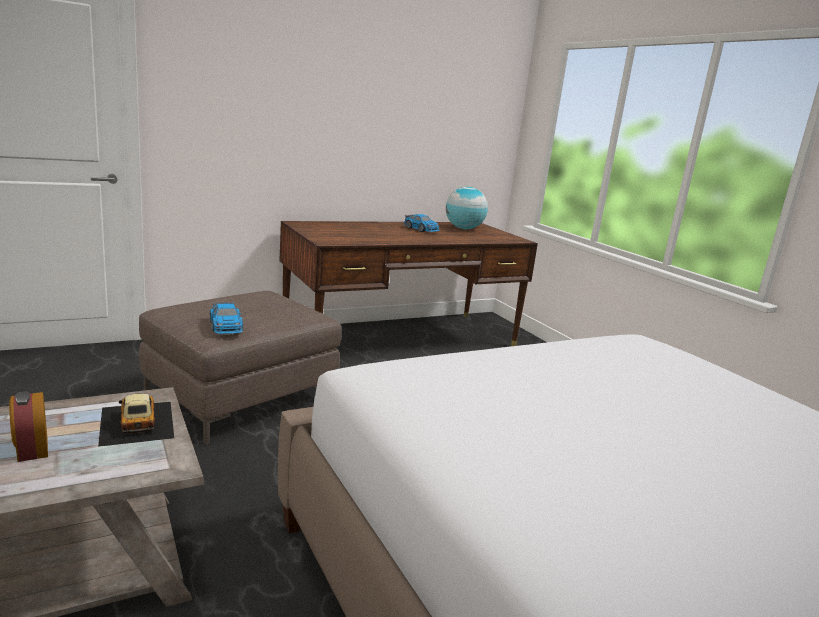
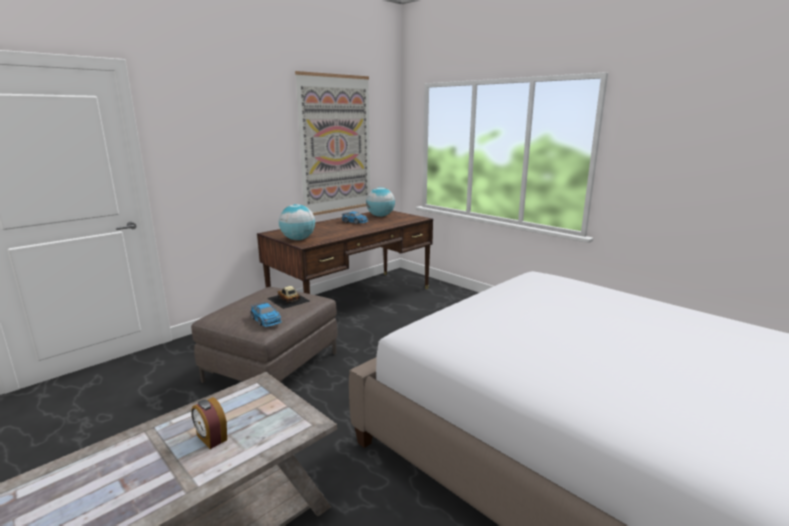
camera: 15 degrees left, 0 degrees up
toy car [98,394,174,447] -> toy car moved to [267,286,310,309]
none -> globe [279,204,315,240]
none -> picture [295,71,370,216]

